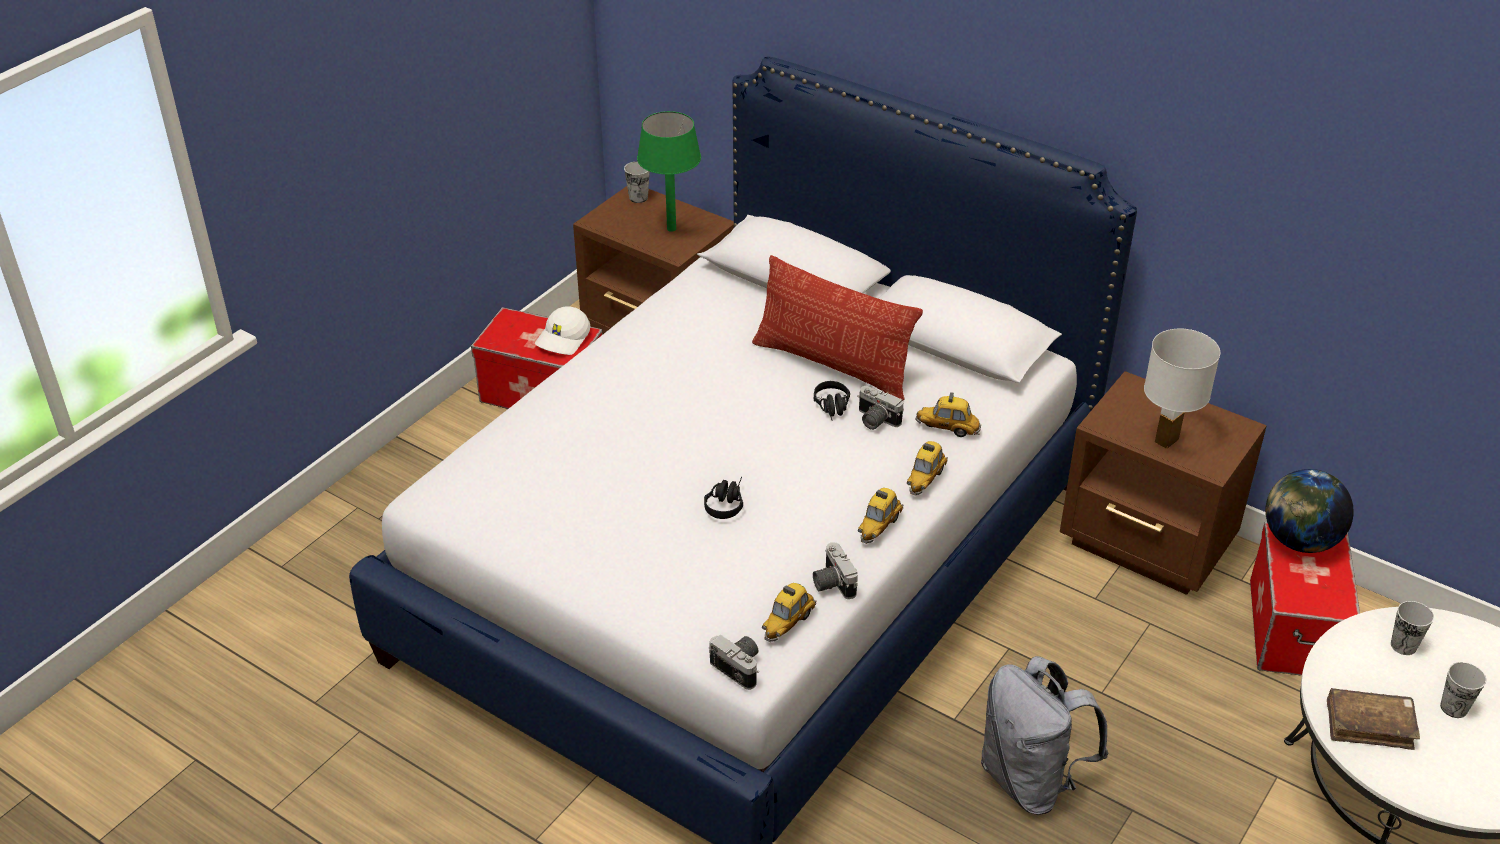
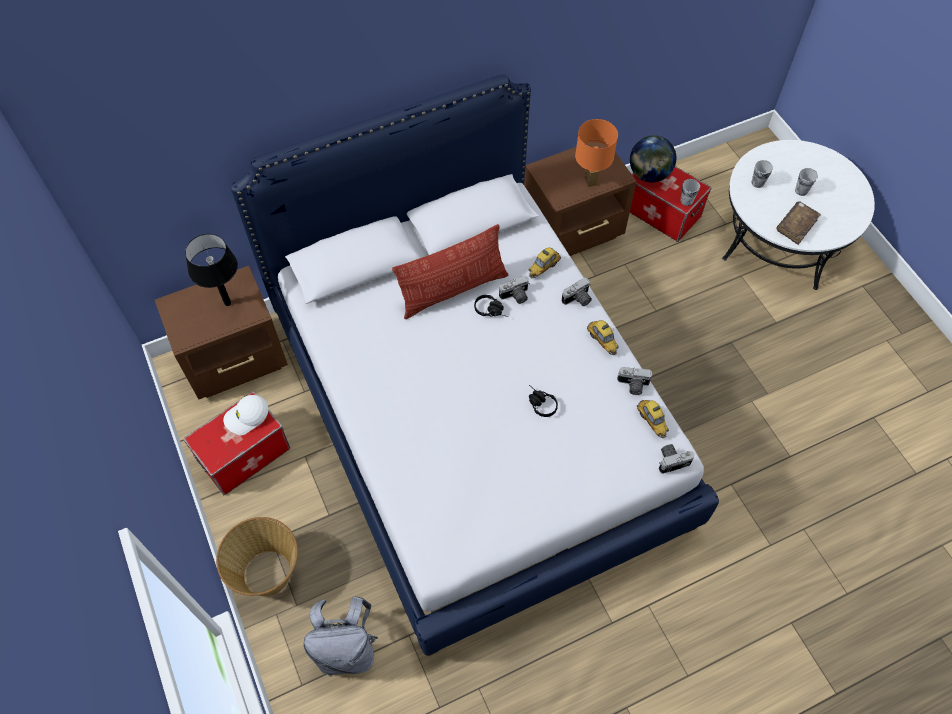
camera: 60 degrees left, 20 degrees up
white cap [535,306,590,355] -> white cap turned 90 degrees clockwise [223,395,268,435]
cup [624,161,650,203] -> cup moved to [681,179,700,206]
green table lamp [637,111,701,232] -> black table lamp [185,234,238,306]
toy car [907,441,948,496] -> camera [562,277,592,306]
grey backpack [981,656,1108,815] -> grey backpack moved to [304,597,378,677]
white table lamp [1144,328,1220,449] -> orange table lamp [575,119,618,187]
none -> basket [216,517,298,597]

